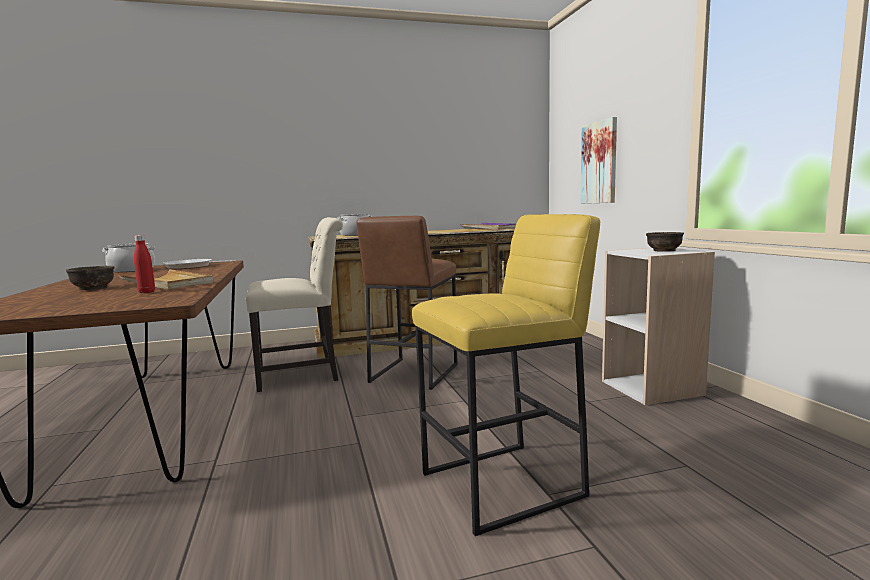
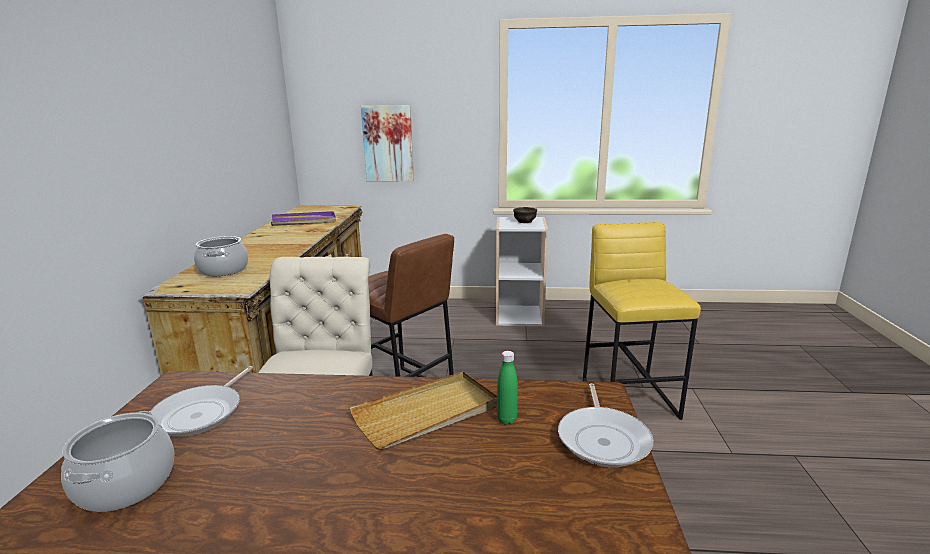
camera: 70 degrees left, 10 degrees up
brown bowl [66,266,114,290] -> none
red bottle [134,235,155,293] -> green bottle [497,351,518,425]
none -> frying pan [558,383,654,467]

